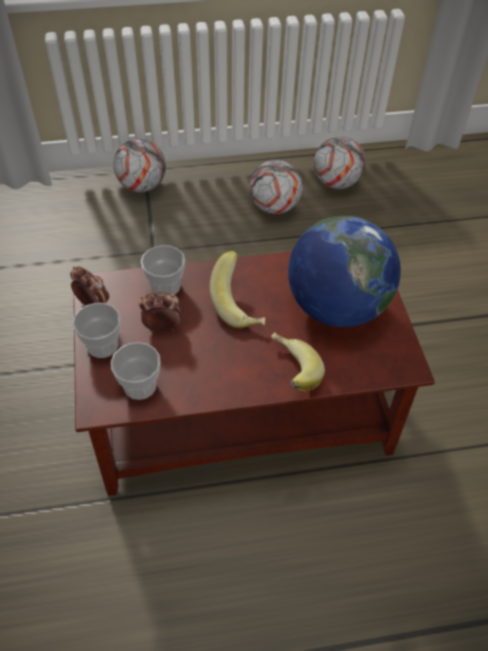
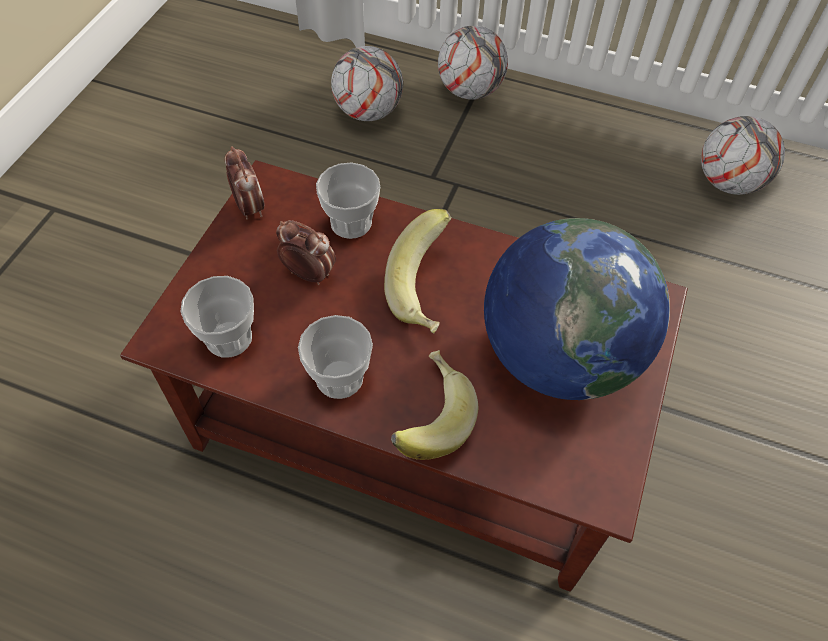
camera: 30 degrees right, 5 degrees up
cup [73,303,121,358] -> cup moved to [298,315,373,399]
football [249,160,303,214] -> football moved to [331,46,403,121]

